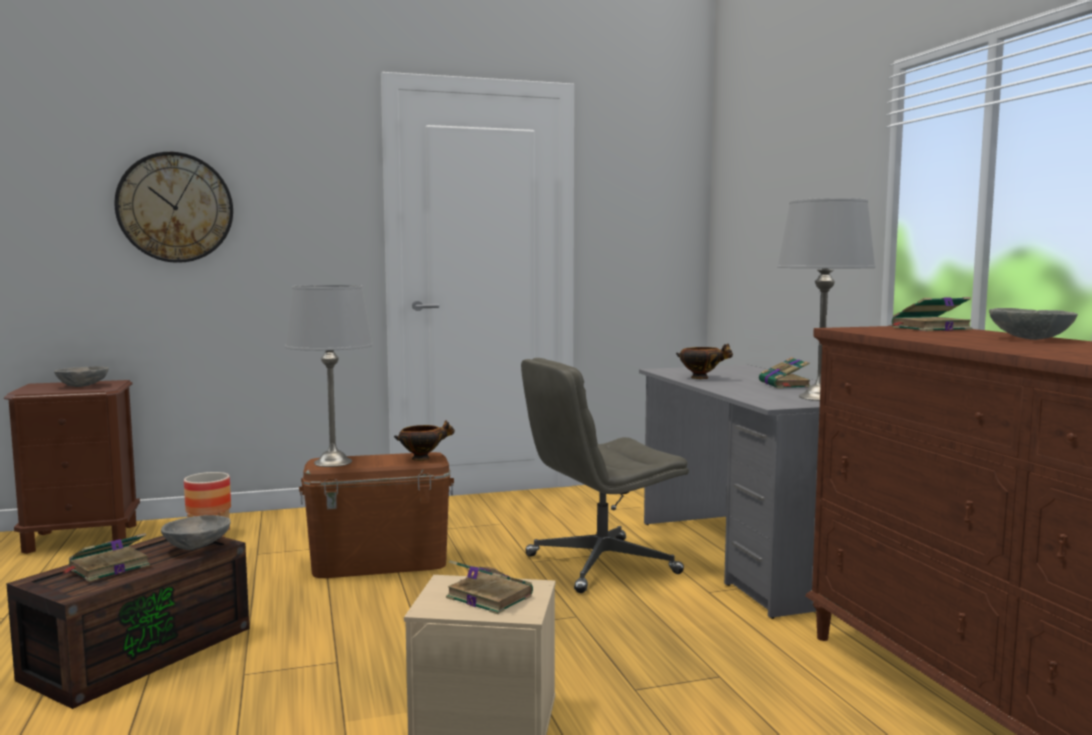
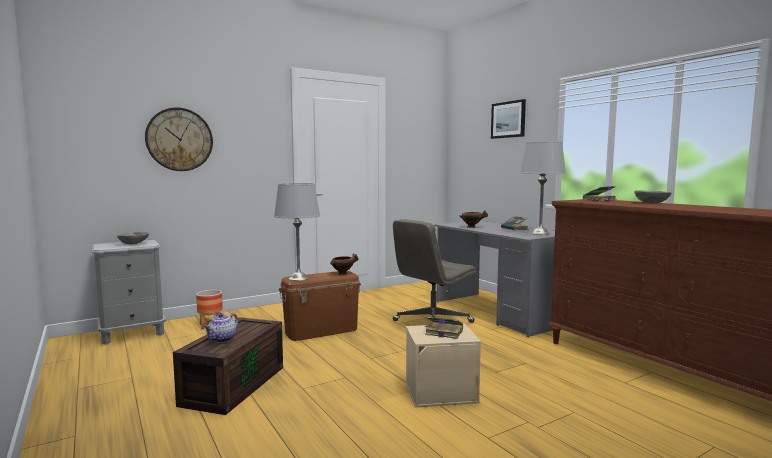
camera: 15 degrees left, 0 degrees up
brown nightstand [4,380,140,554] -> grey nightstand [92,240,166,345]
book [60,533,150,582] -> teapot [204,313,238,343]
grey bowl [161,515,231,550] -> none
none -> picture [491,99,526,139]

